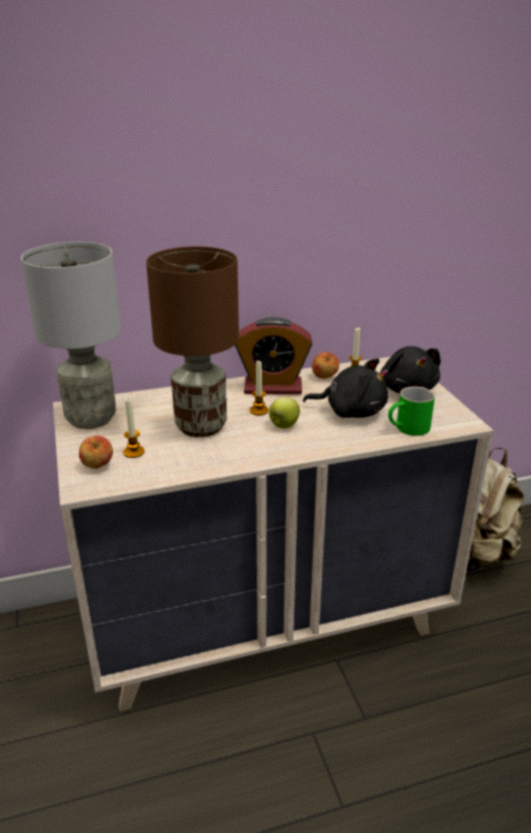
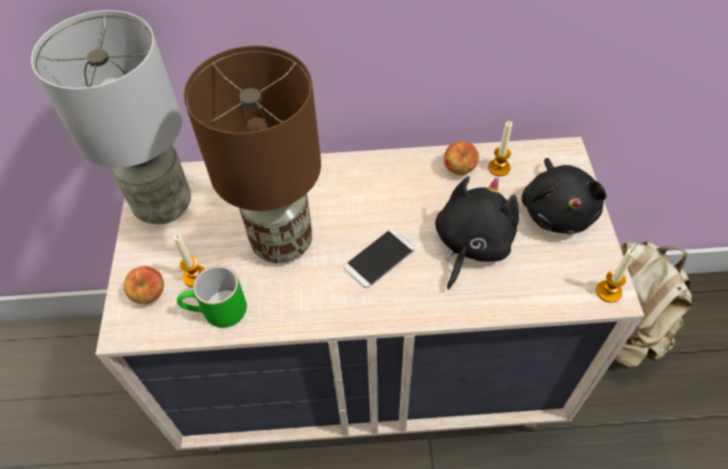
camera: 15 degrees right, 25 degrees up
alarm clock [235,317,312,395] -> none
candle [250,361,268,415] -> candle moved to [596,249,635,303]
apple [269,397,300,428] -> phone [344,229,415,288]
black plush toy [303,358,388,418] -> black plush toy turned 90 degrees counterclockwise [435,176,519,290]
green mug [388,386,435,436] -> green mug moved to [177,265,247,328]

